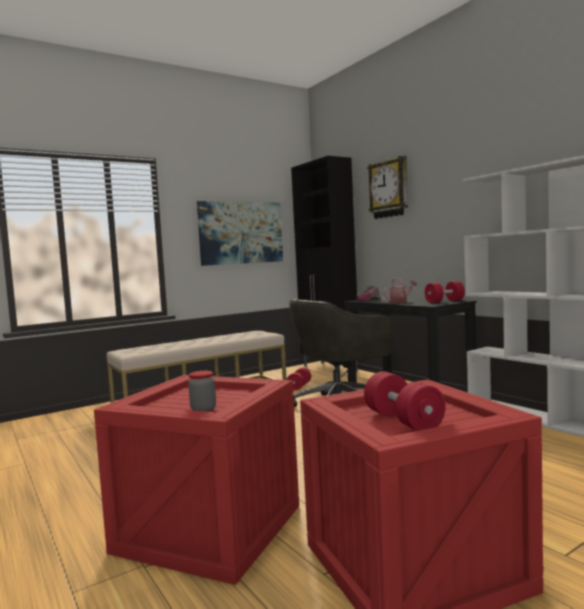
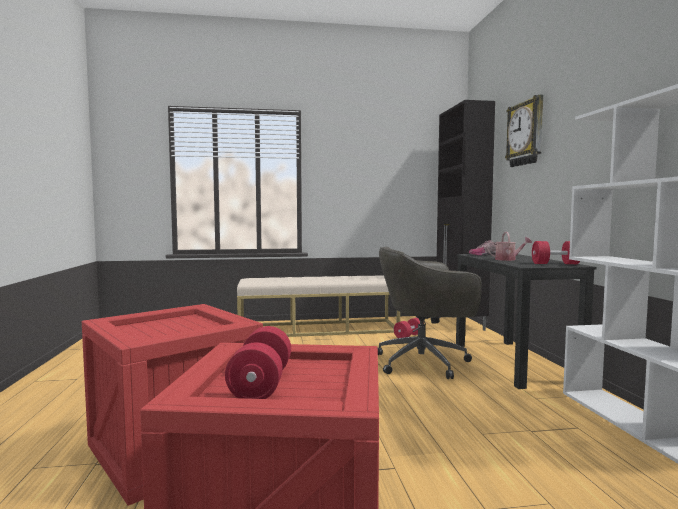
camera: 25 degrees right, 0 degrees up
jar [188,371,216,412] -> none
picture [197,201,283,266] -> none

